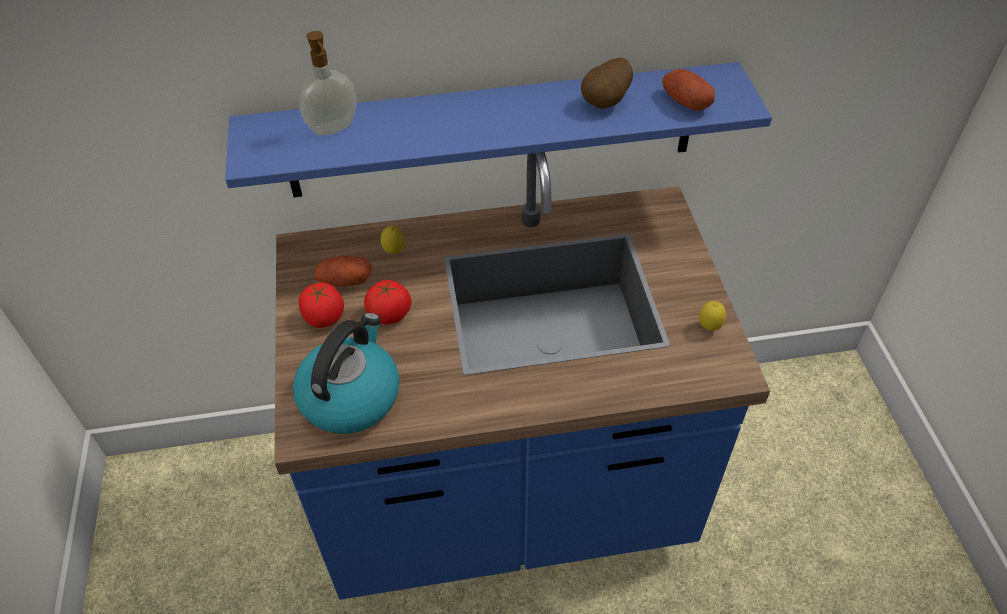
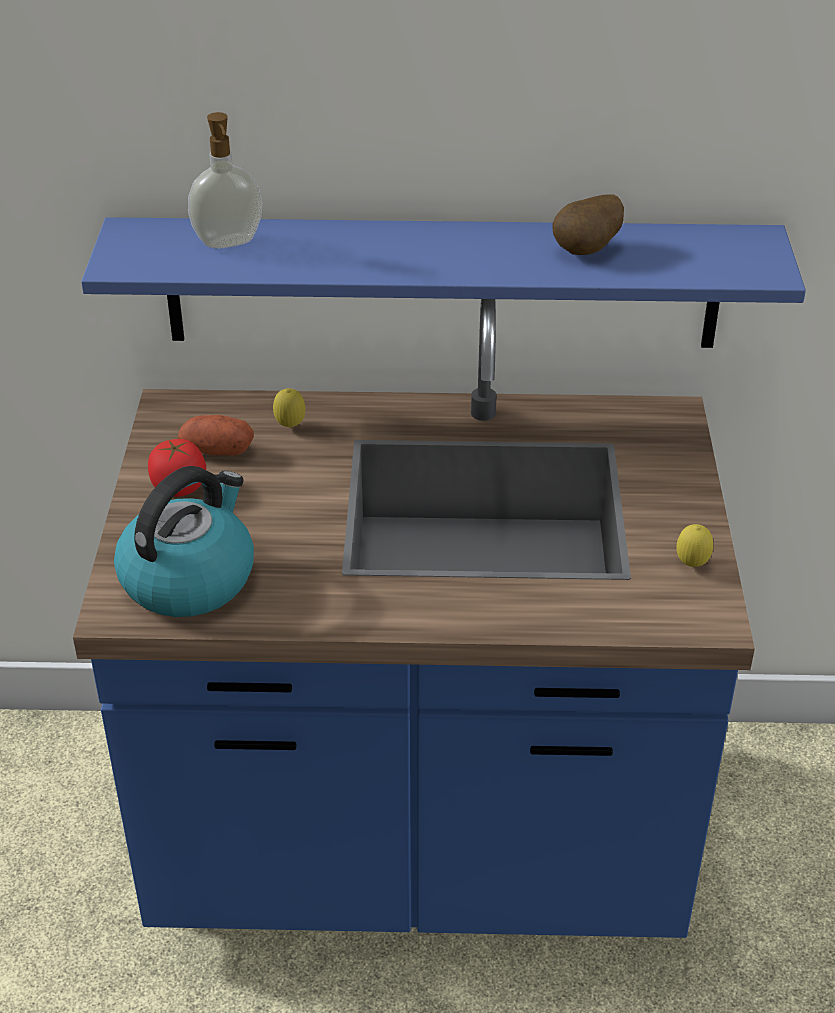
camera: 10 degrees right, 10 degrees down
tomato [364,280,412,324] -> none
potato [662,69,715,111] -> none

